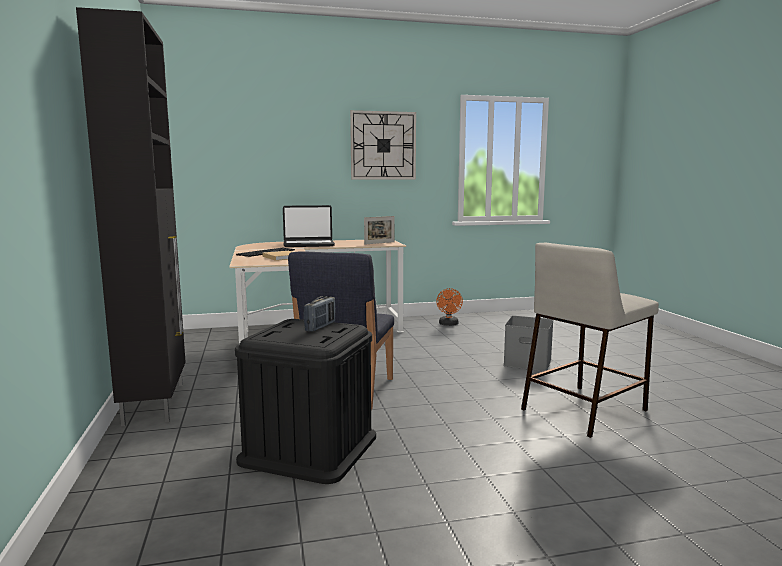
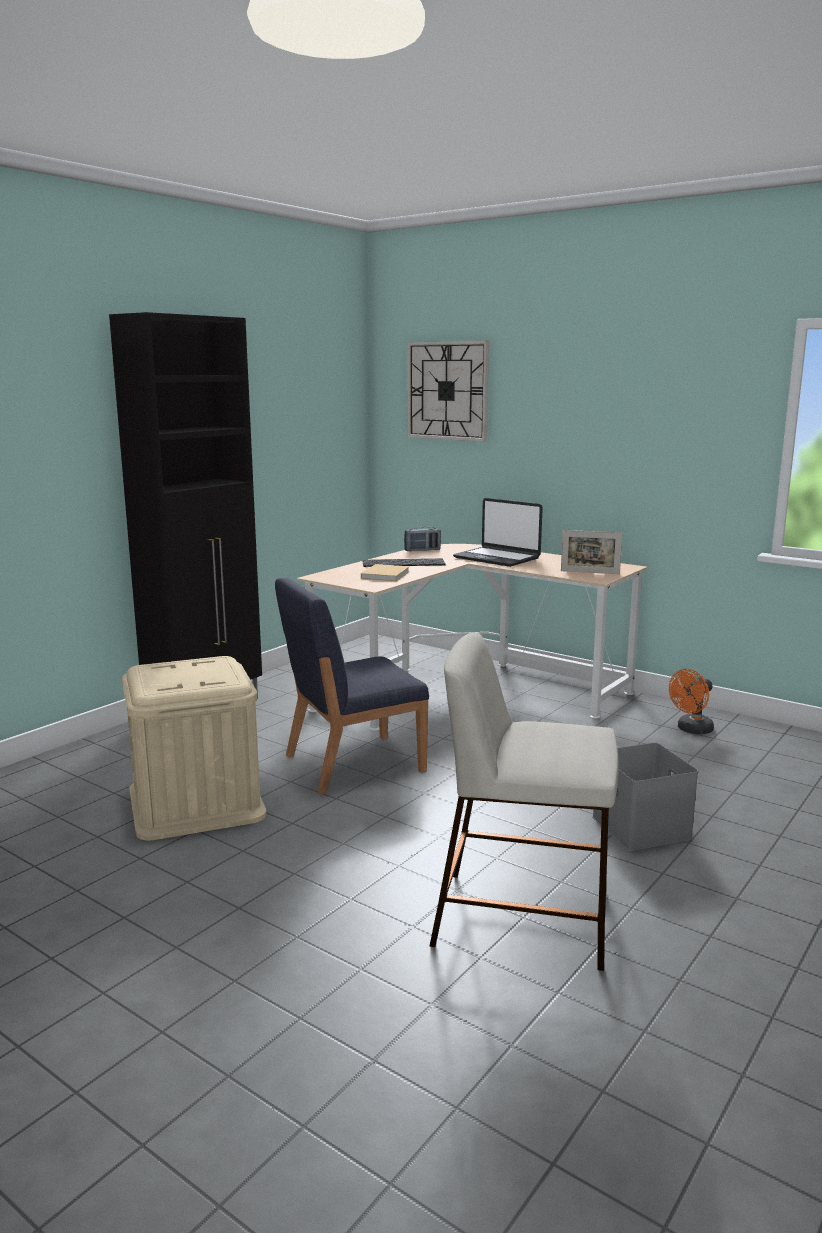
camera: 50 degrees right, 5 degrees up
black storage box [235,319,376,484] -> beige storage box [122,656,266,841]
radio [304,296,336,332] -> radio moved to [404,526,441,552]
wall clock [350,110,416,179] -> wall clock moved to [407,340,489,442]

